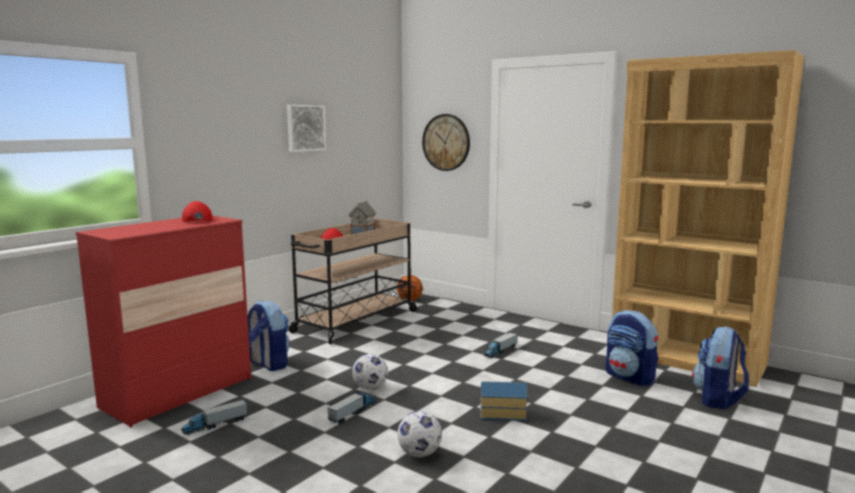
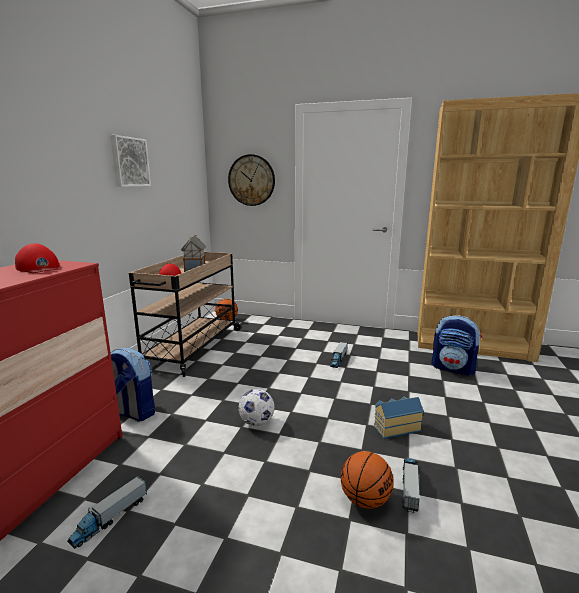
camera: 20 degrees left, 5 degrees up
toy truck [328,391,377,424] -> toy truck moved to [403,458,420,513]
football [398,411,442,457] -> basketball [341,451,394,509]
backpack [692,326,749,409] -> none

